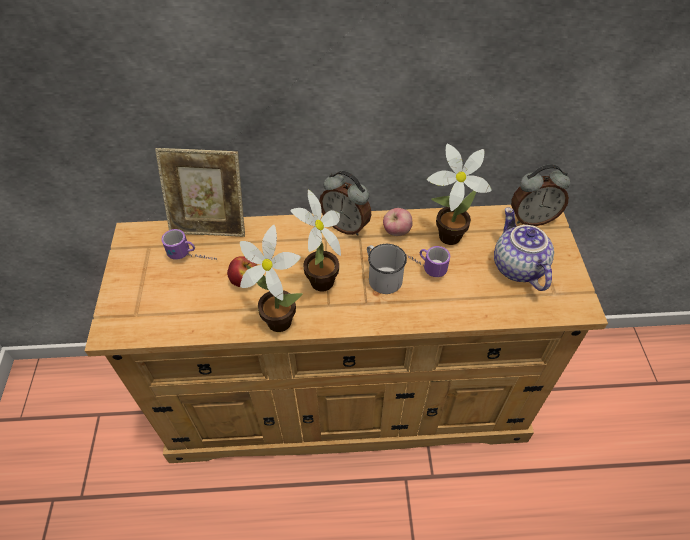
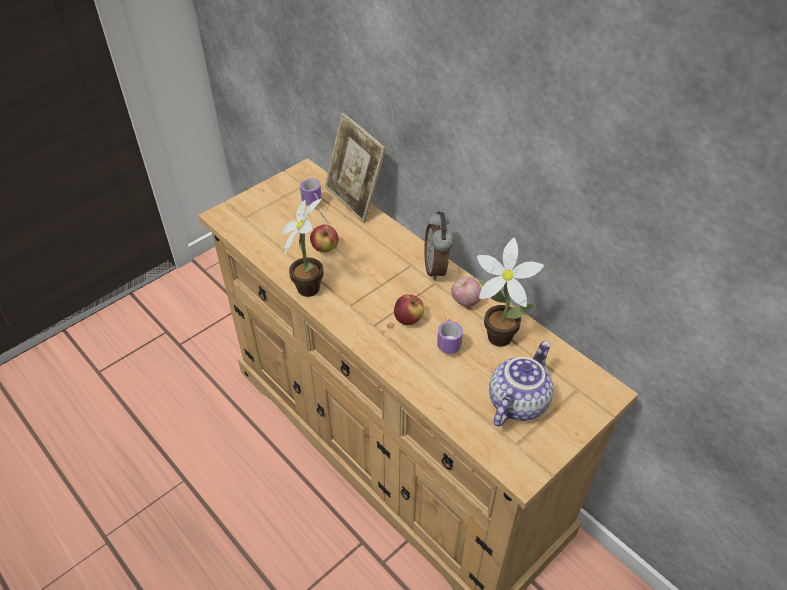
camera: 50 degrees right, 5 degrees down
potted plant [290,189,341,292] -> none
white mug [367,244,407,294] -> apple [394,295,424,325]
alarm clock [511,165,570,226] -> none

